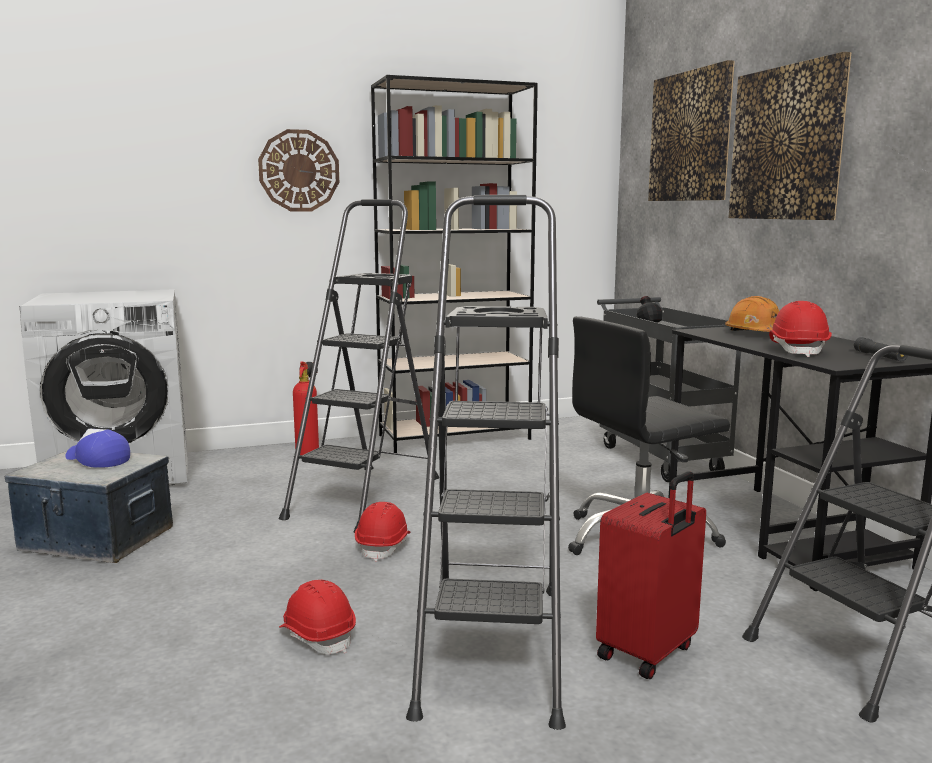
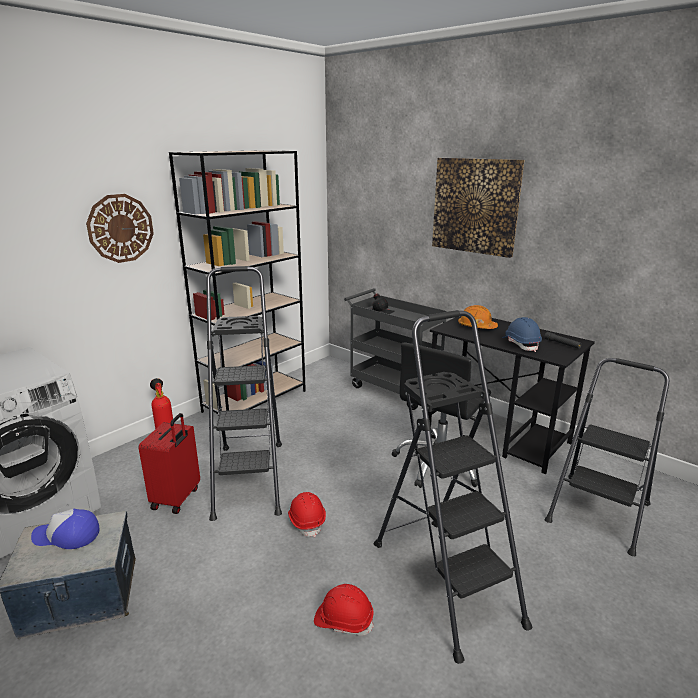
camera: 30 degrees left, 10 degrees up
red suitcase [596,471,706,679] -> red suitcase moved to [139,413,200,514]
picture [648,60,735,201] -> none
red hard hat [769,301,832,357] -> blue hard hat [502,317,542,352]

